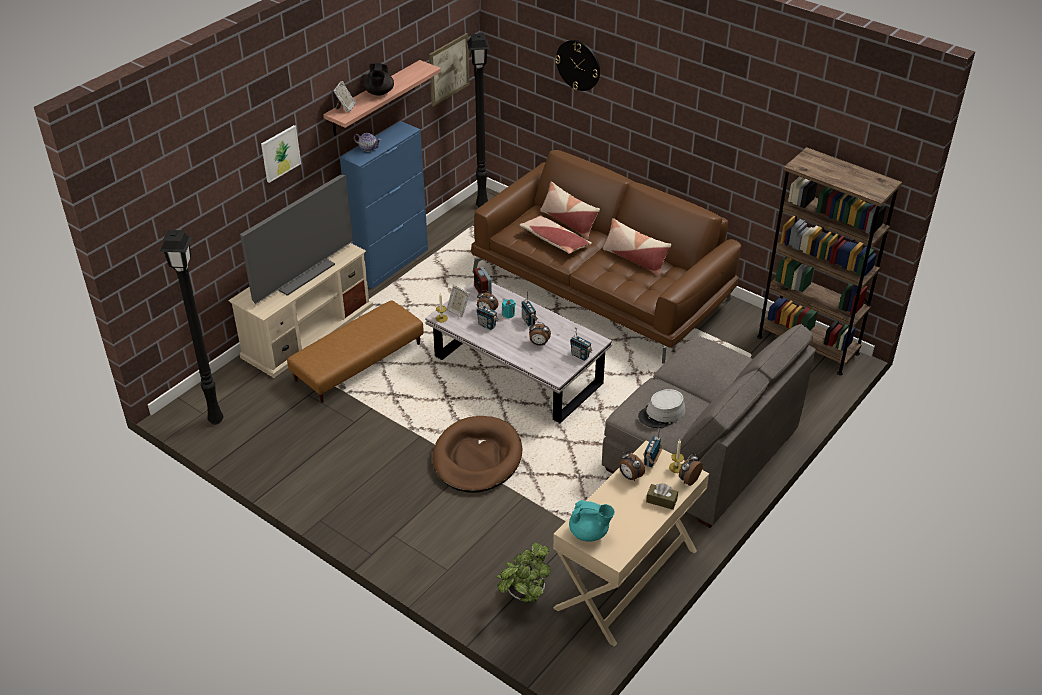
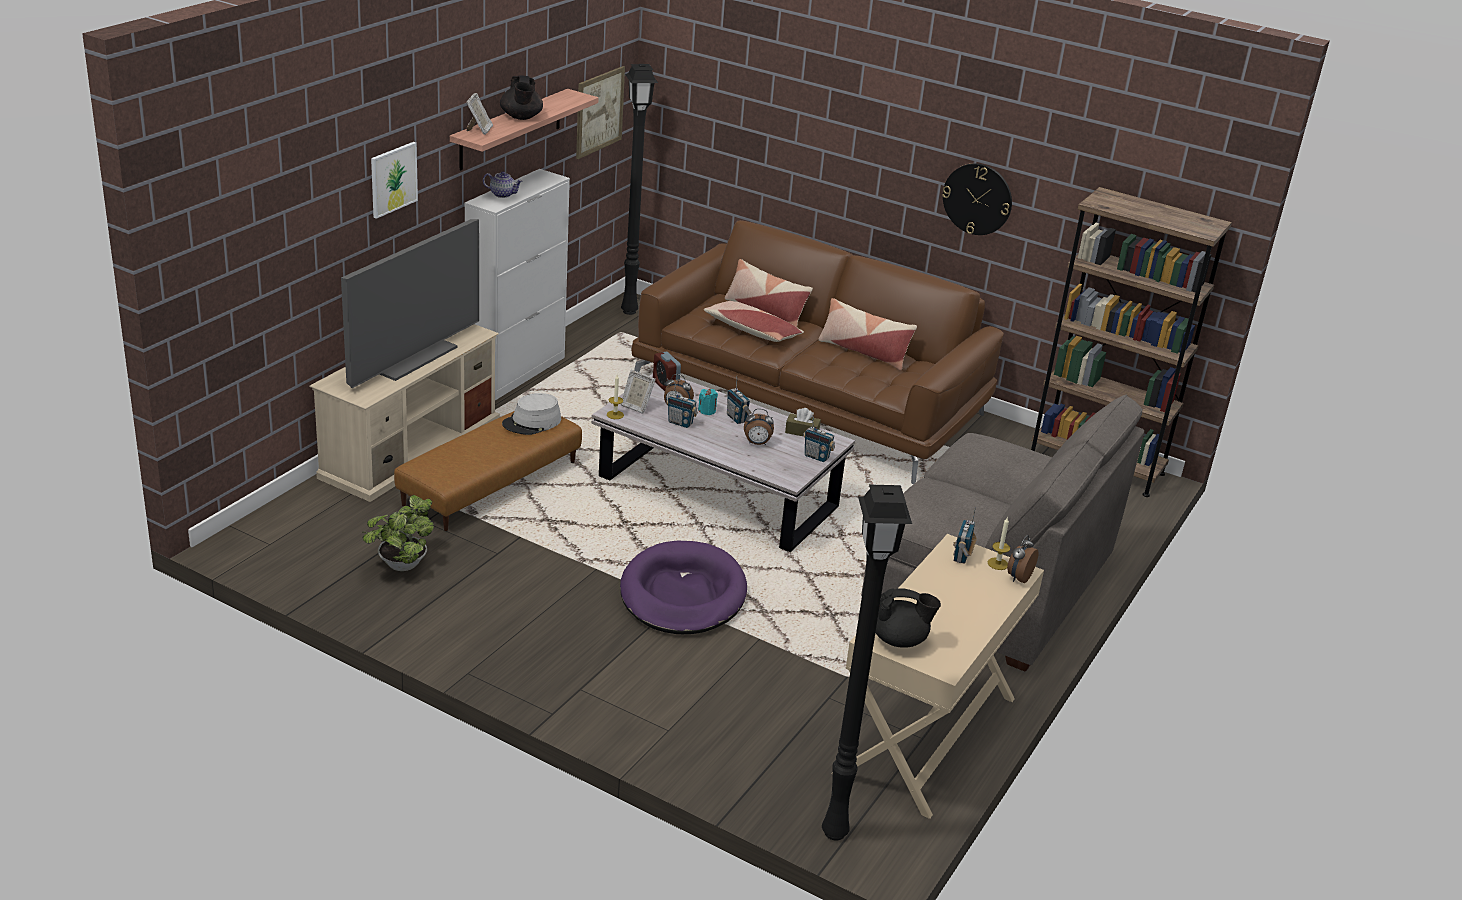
camera: 10 degrees left, 10 degrees down
black floor lamp [160,230,224,424] -> black floor lamp moved to [822,484,912,840]
blue cabinet [340,121,428,289] -> white cabinet [465,169,570,400]
brown dog bed [433,416,523,492] -> purple dog bed [620,541,747,634]
potted plant [496,542,551,602] -> potted plant moved to [363,495,434,571]
wall clock [555,40,600,91] -> wall clock moved to [942,163,1012,235]
turquoise teapot [569,500,615,542] -> black teapot [875,588,941,648]
alarm clock [619,451,645,481] -> none
grey hat [638,389,685,428] -> grey hat moved to [502,393,561,435]
brown tissue box [646,483,678,510] -> brown tissue box moved to [785,408,821,436]

